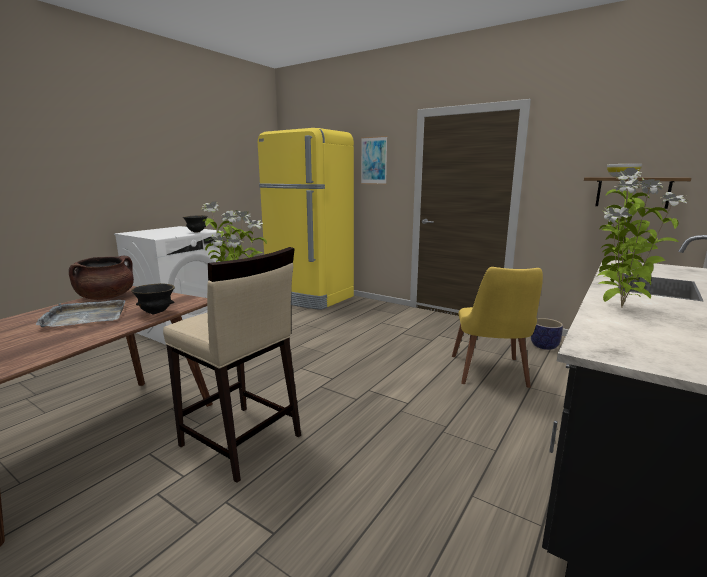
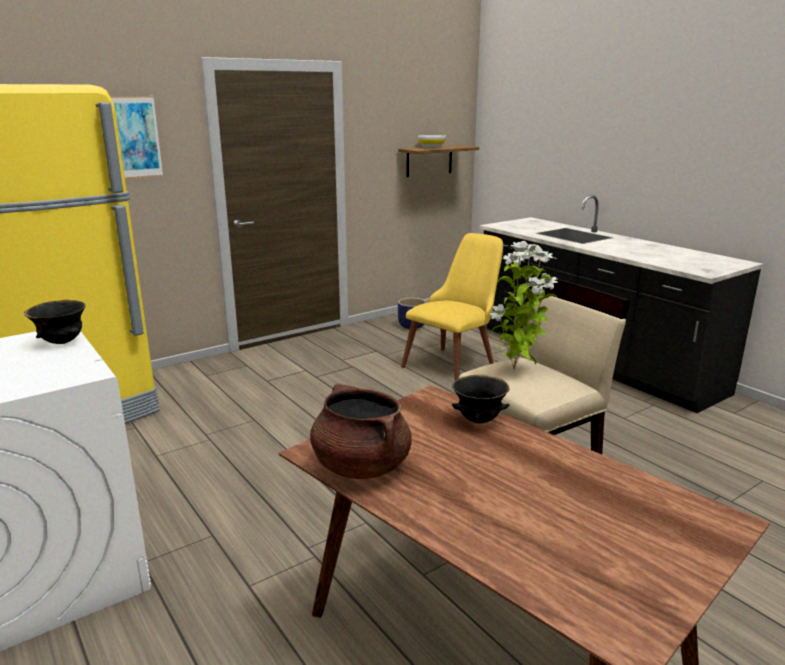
camera: 70 degrees left, 5 degrees up
grey tray [35,300,125,327] -> none
yellow chair [452,267,543,388] -> yellow chair turned 75 degrees counterclockwise [401,233,503,380]
potted plant [597,168,688,308] -> none

